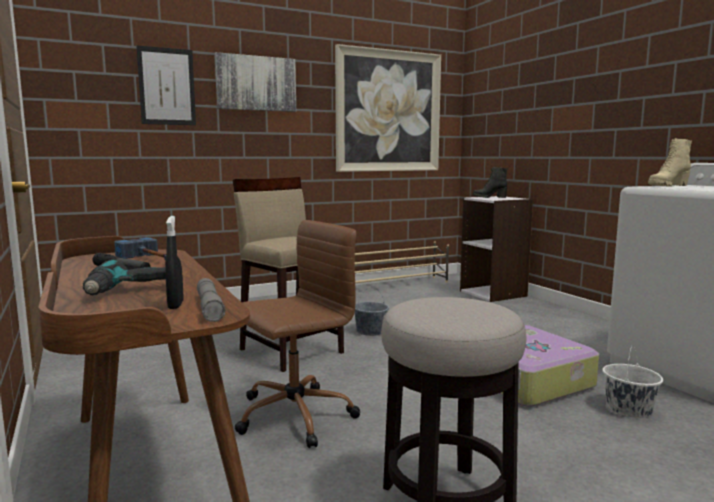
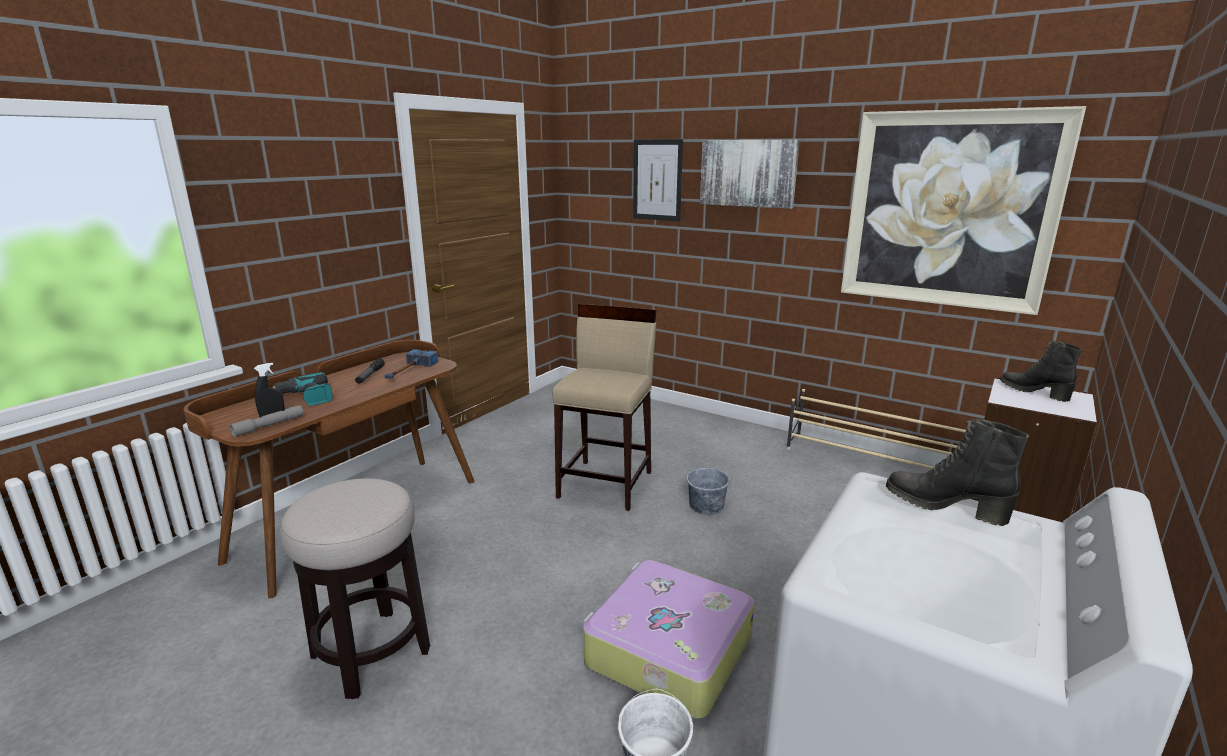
camera: 60 degrees right, 10 degrees up
brown office chair [235,220,360,448] -> none
beige boot [648,138,692,186] -> black boot [886,419,1029,526]

